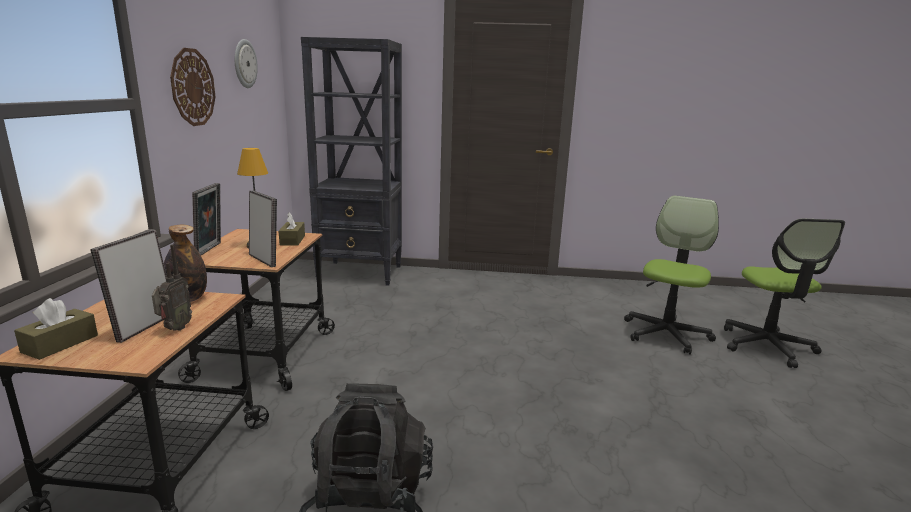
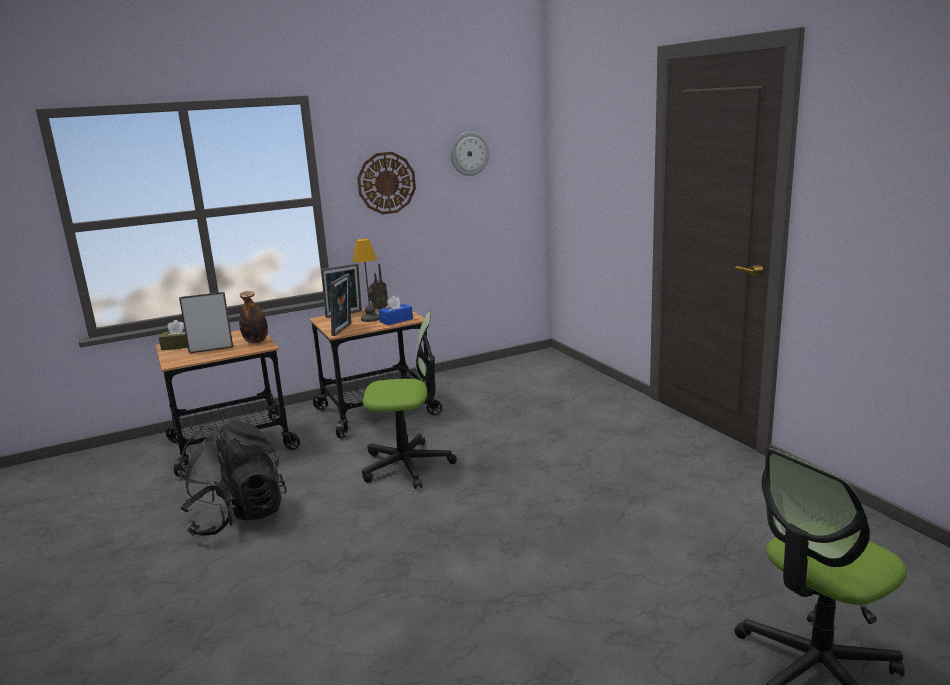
camera: 60 degrees right, 0 degrees up
radio [152,244,192,331] -> radio moved to [368,264,388,310]
brown tissue box [278,212,305,246] -> blue tissue box [379,296,413,325]
black bookcase [301,37,402,286] -> none
office chair [624,196,719,355] -> office chair moved to [362,311,457,489]

